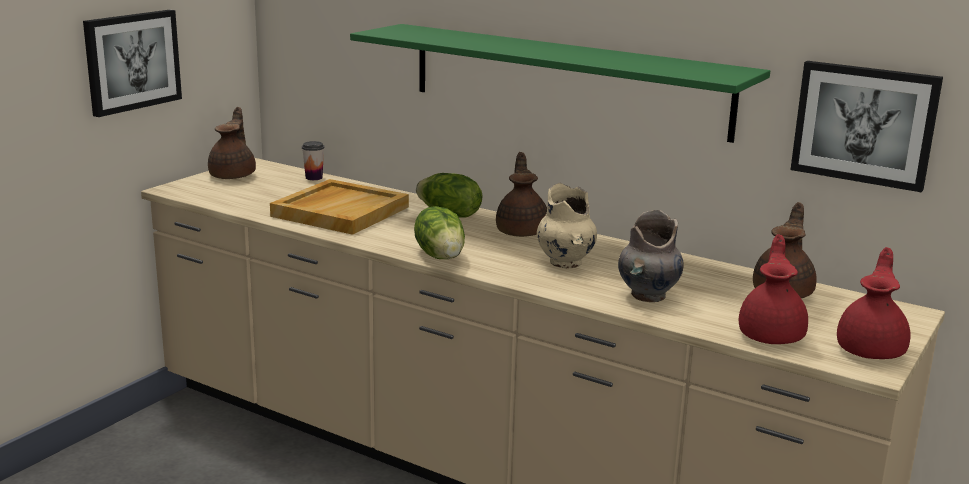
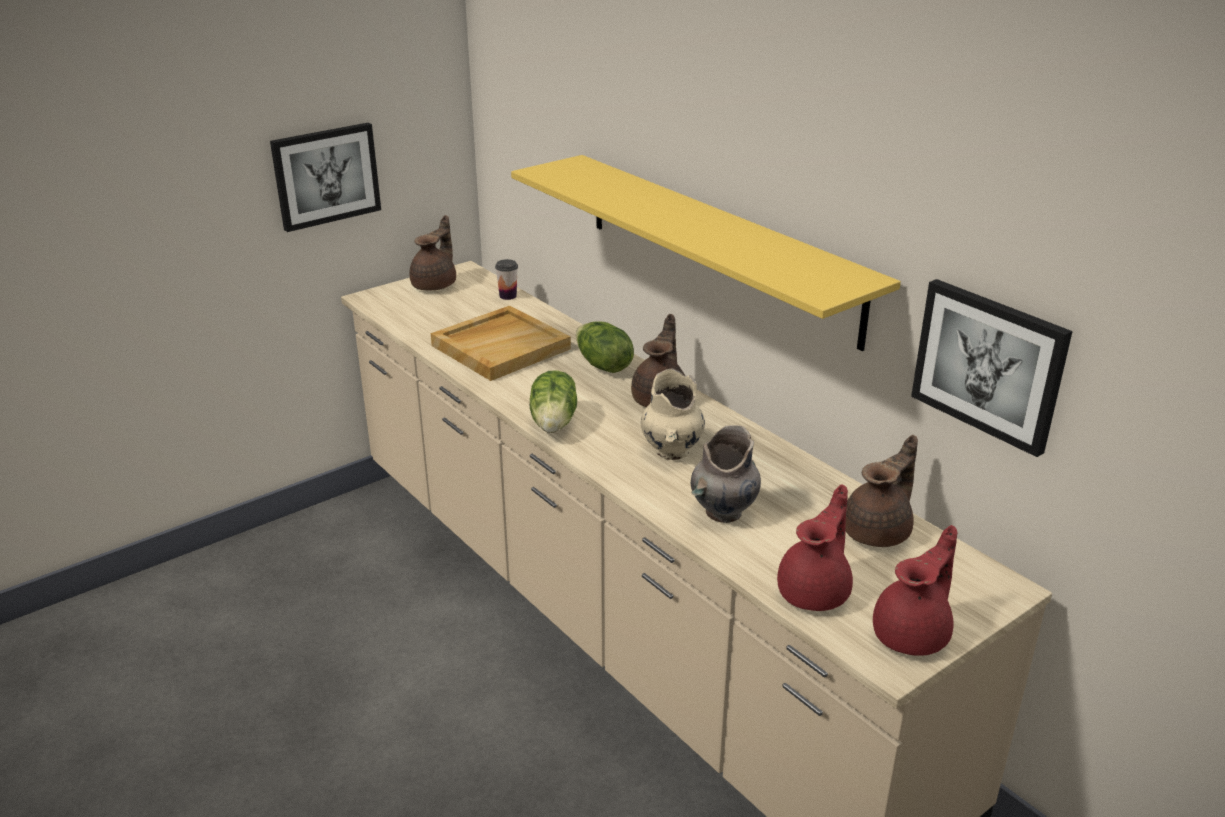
camera: 20 degrees right, 10 degrees up
green shelf [350,24,770,143] -> yellow shelf [511,155,901,351]

